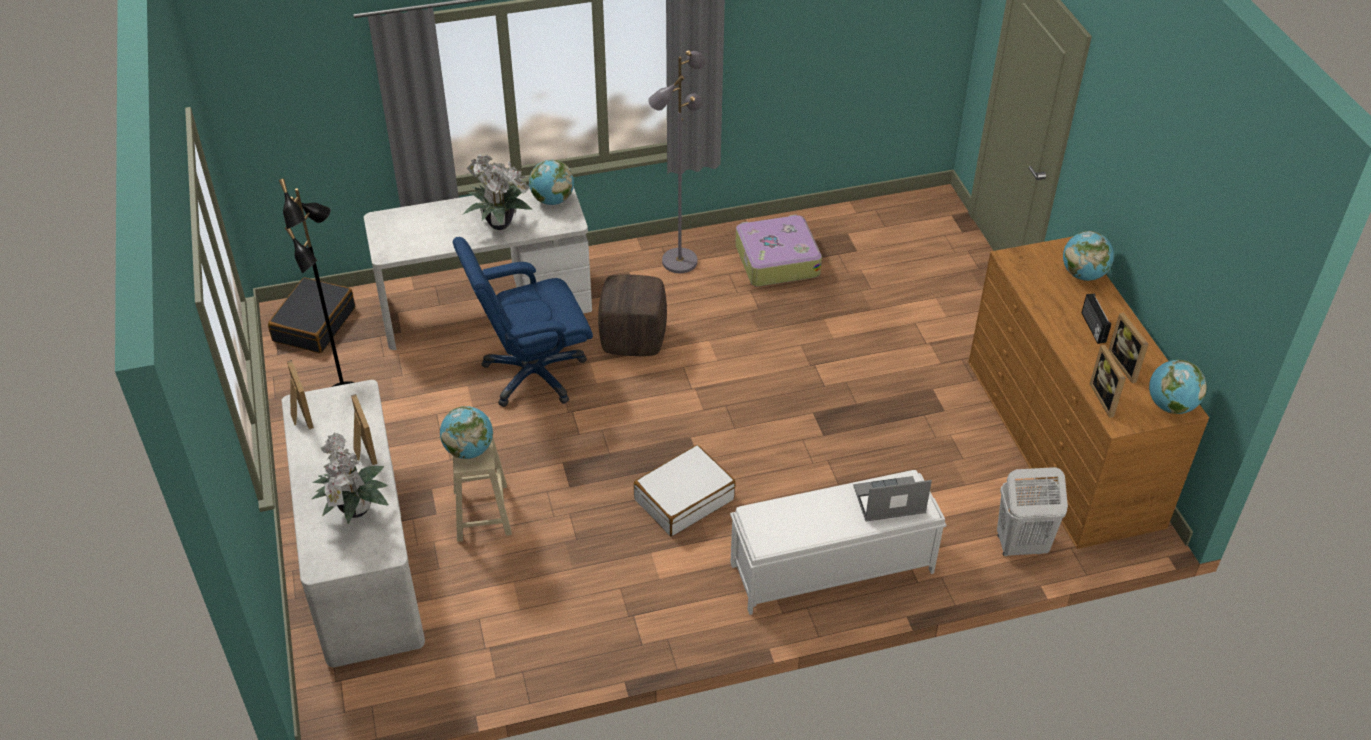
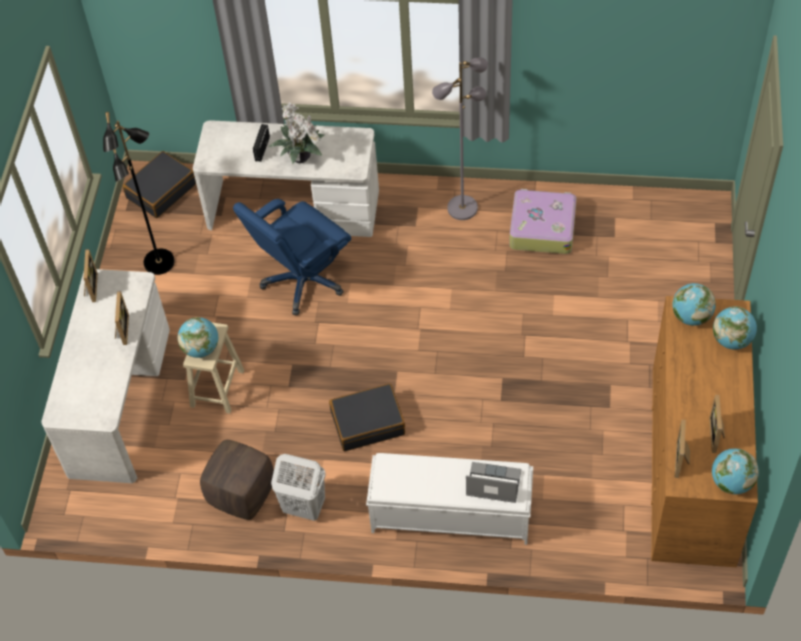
camera: 25 degrees right, 10 degrees up
potted plant [312,432,389,524] -> none
blue office chair [453,237,593,407] -> blue office chair turned 45 degrees counterclockwise [233,199,352,315]
globe [529,159,574,205] -> globe moved to [673,283,716,326]
brown ottoman [598,275,667,356] -> brown ottoman moved to [200,440,274,520]
white suitcase [634,445,736,536] -> black suitcase [329,383,405,451]
white laundry basket [997,467,1068,556] -> white laundry basket moved to [271,454,326,521]
radio [1082,294,1111,344] -> radio moved to [253,124,270,162]

